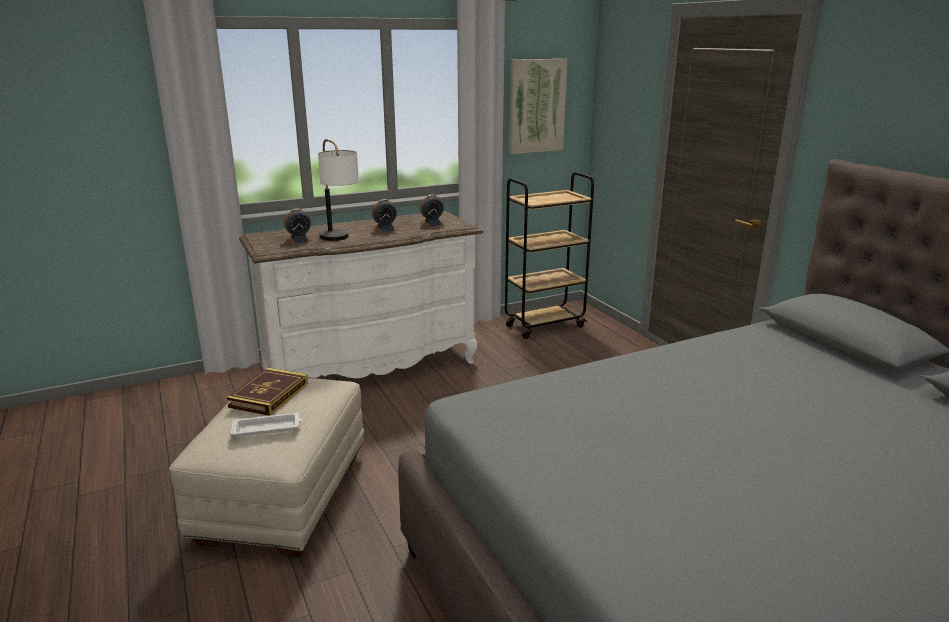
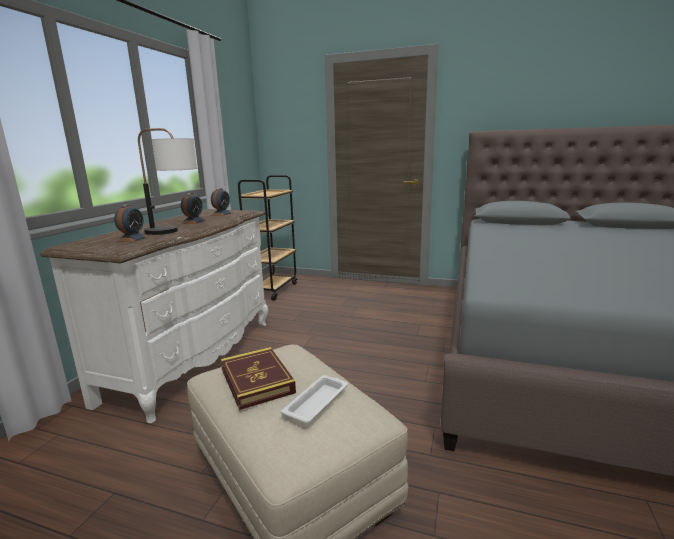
camera: 45 degrees left, 5 degrees down
picture [509,59,568,154] -> none

